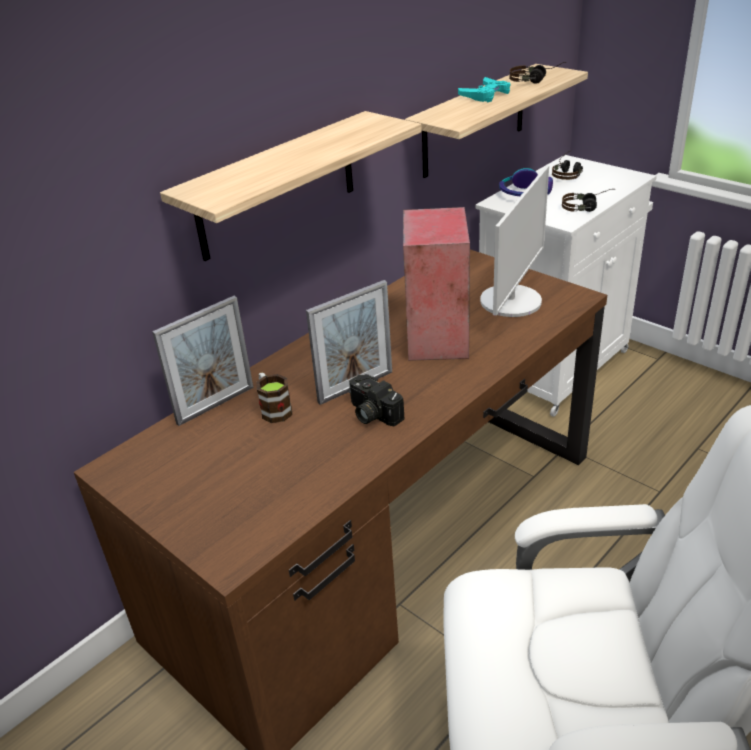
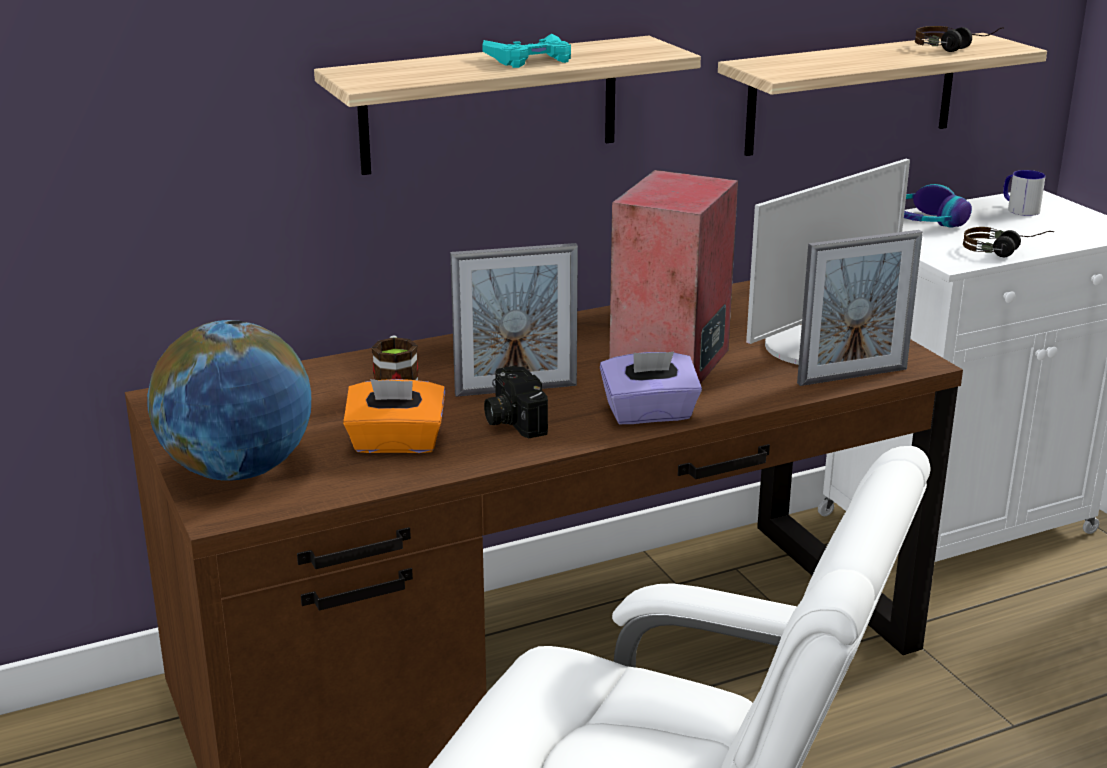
camera: 20 degrees right, 10 degrees down
picture frame [152,296,253,426] -> picture frame moved to [797,230,923,386]
turquoise game controller [458,77,511,102] -> turquoise game controller moved to [482,34,571,68]
headphones [552,150,583,180] -> mug [1003,170,1046,216]
none -> globe [147,320,311,481]
none -> orange tissue box [343,379,445,453]
none -> purple tissue box [600,352,702,424]

